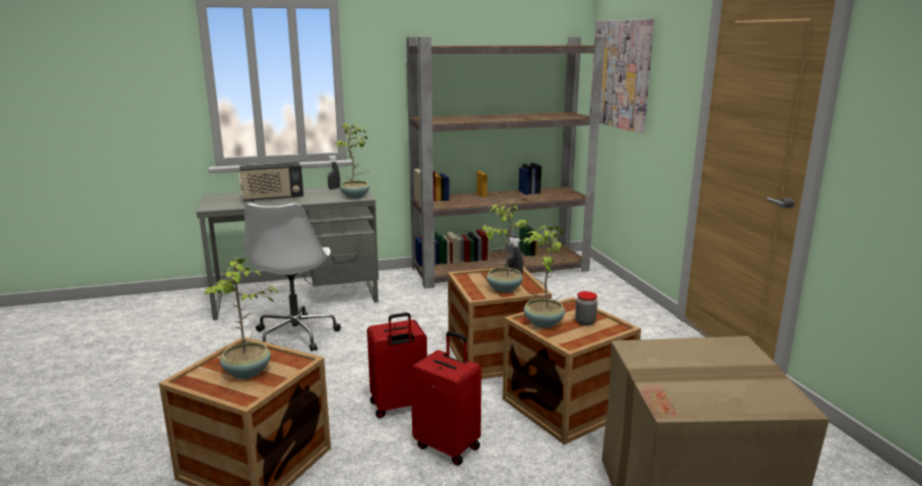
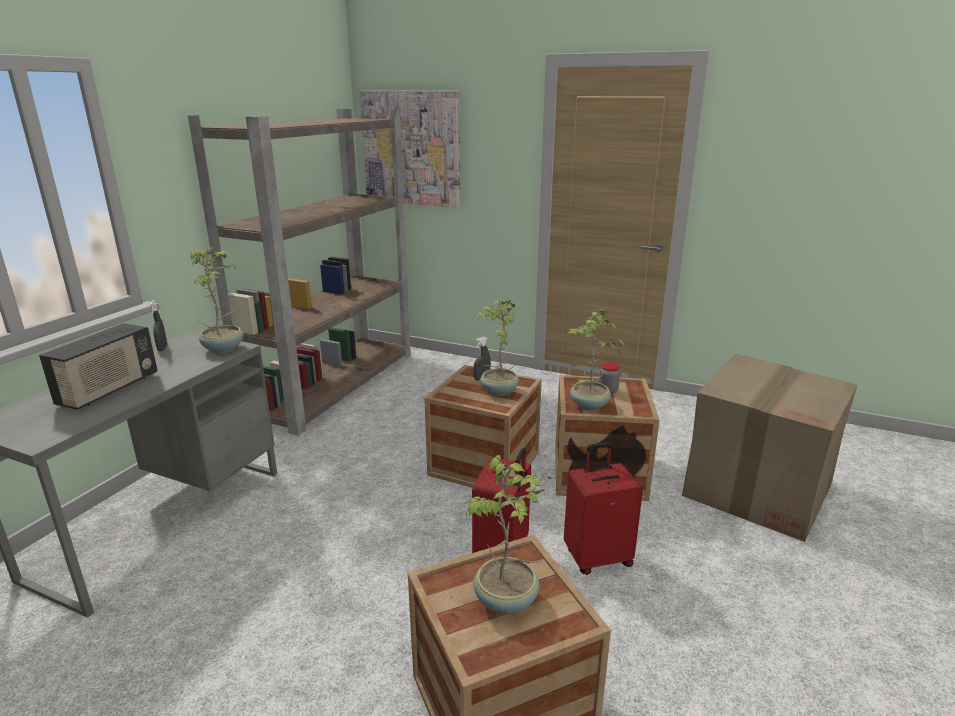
camera: 50 degrees left, 5 degrees up
white office chair [244,203,341,352] -> none

